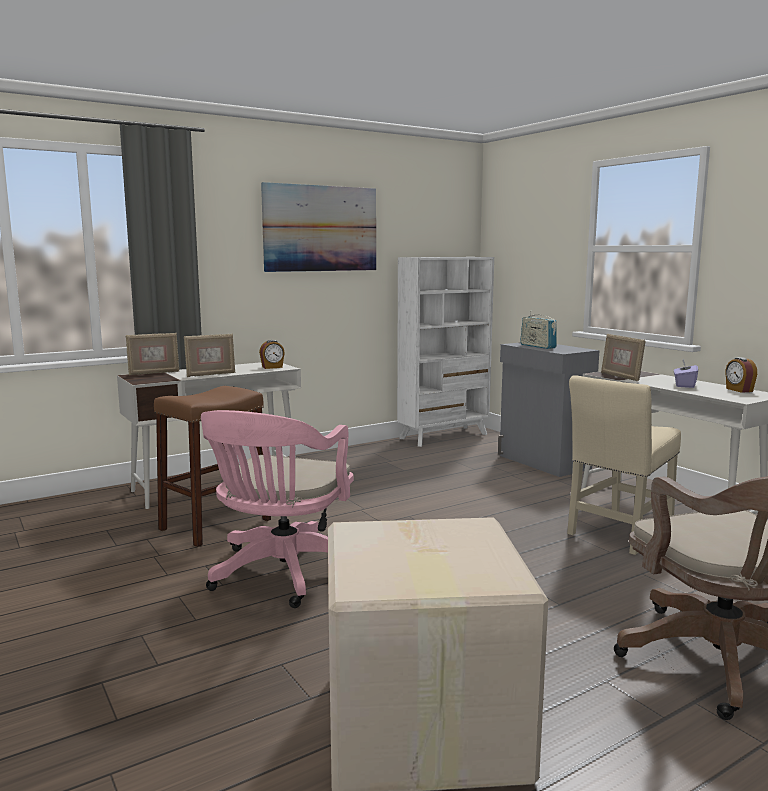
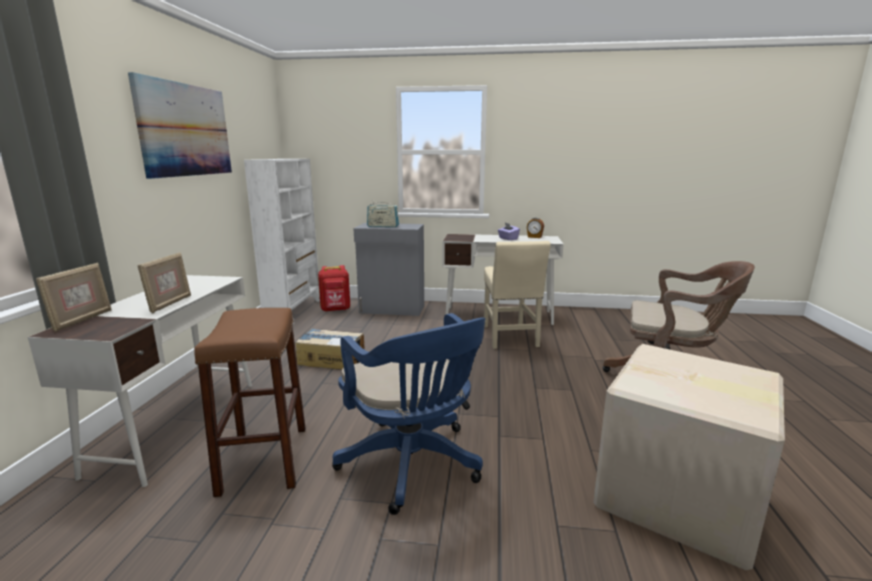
camera: 50 degrees left, 5 degrees up
pink office chair [201,410,354,608] -> blue office chair [332,313,485,515]
alarm clock [259,340,285,369] -> none
picture frame [601,334,645,381] -> none
none -> cardboard box [295,328,365,370]
none -> red backpack [318,265,350,312]

